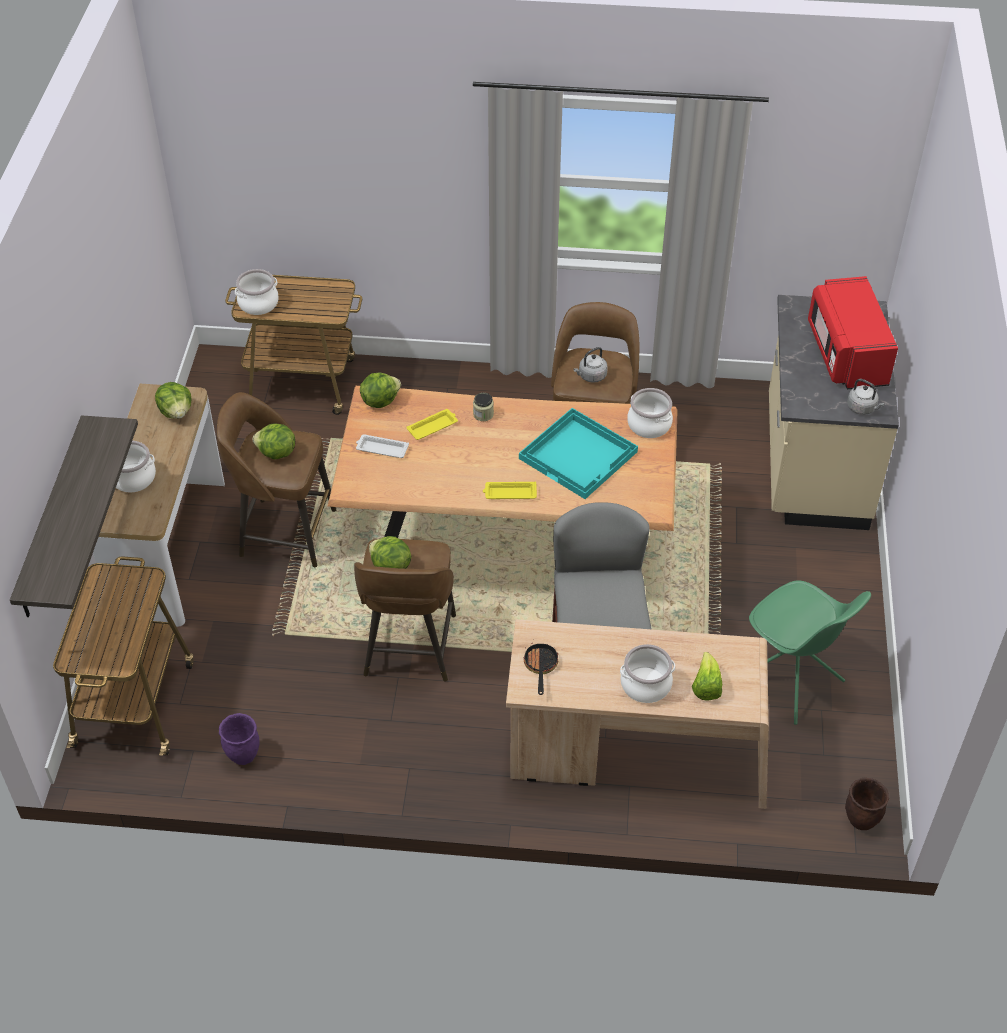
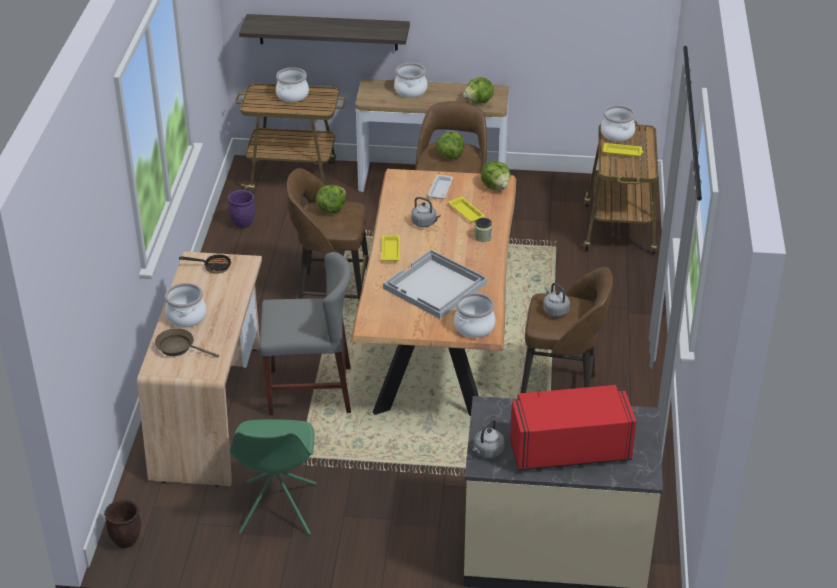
camera: 90 degrees right, 10 degrees down
turquoise tray [519,408,638,499] -> white tray [383,250,487,319]
lettuce [692,652,722,700] -> brown frying pan [155,328,219,357]
green chair [749,580,871,725] -> green chair turned 45 degrees counterclockwise [230,419,316,535]
none -> cooking pot [276,67,309,102]
none -> grey kettle [411,197,441,227]
none -> yellow tray [603,143,643,157]

